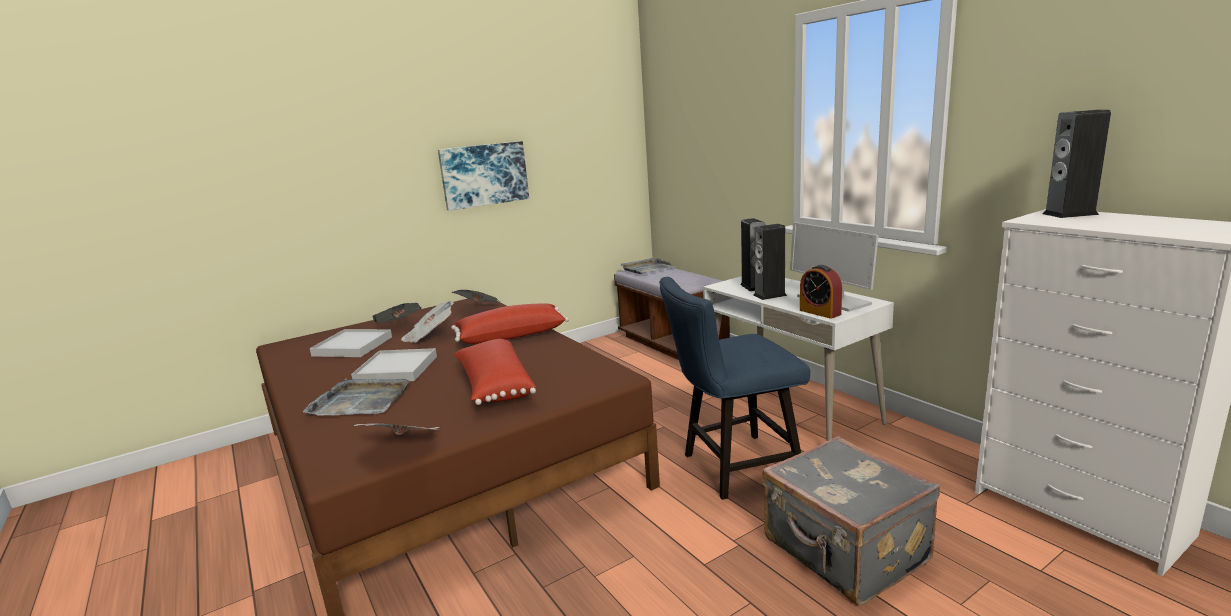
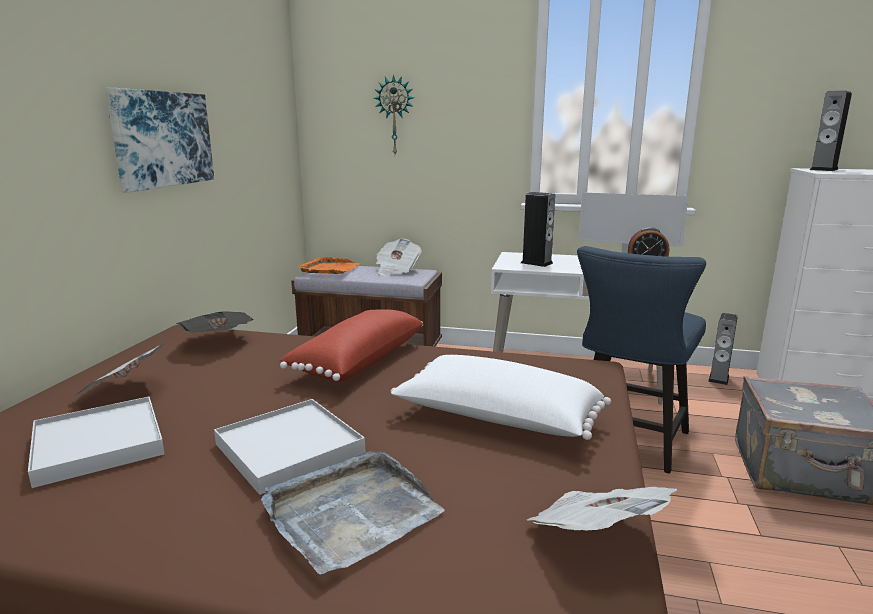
camera: 45 degrees left, 0 degrees up
newspaper [401,301,454,343] -> newspaper moved to [376,239,422,275]
red pillow [454,339,536,405] -> white pillow [390,355,611,440]
grey tray [620,258,675,274] -> orange tray [298,257,361,274]
speaker [753,224,787,300] -> speaker moved to [708,313,738,385]
none -> wall clock [374,74,414,154]

